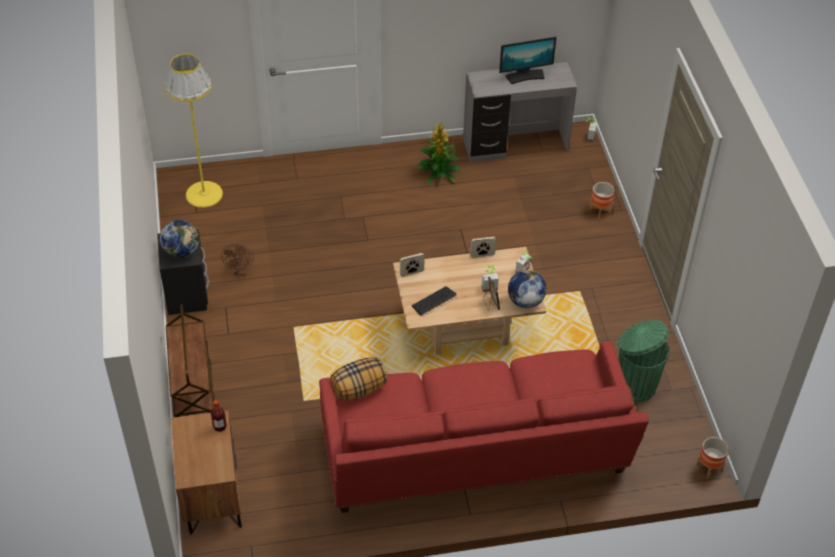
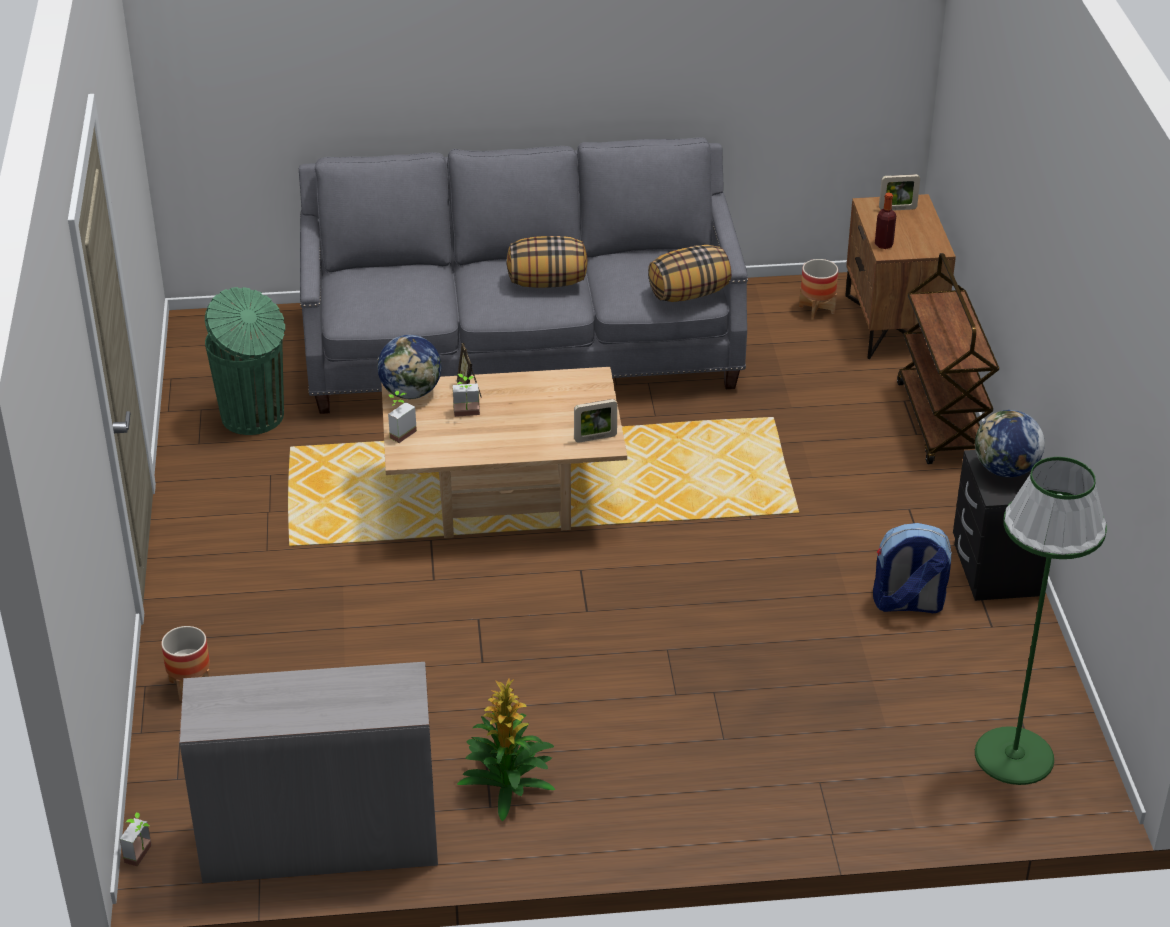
camera: 175 degrees left, 10 degrees down
yellow floor lamp [164,54,223,208] -> green floor lamp [975,457,1107,785]
brown fan [221,243,254,275] -> backpack [873,523,952,613]
red sofa [319,341,649,513] -> grey sofa [299,137,748,414]
keyboard [412,287,457,315] -> none
picture frame [470,237,496,258] -> picture frame moved to [879,174,920,211]
monitor [499,37,557,84] -> none
planter [696,437,728,479] -> planter moved to [799,259,838,320]
none -> pillow [507,236,588,288]

